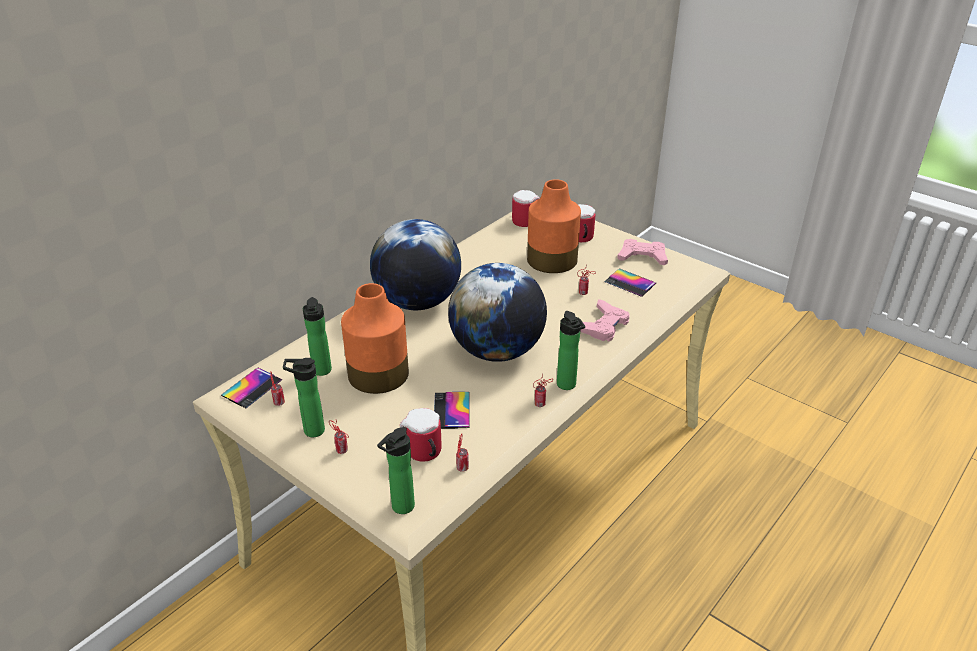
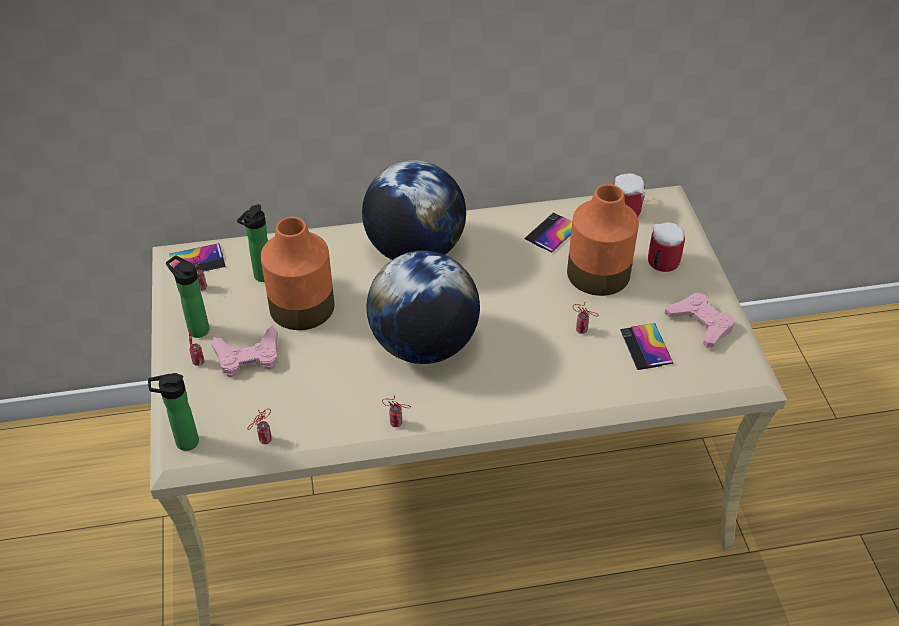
camera: 40 degrees right, 10 degrees up
mug [400,408,442,462] -> none
phone [434,392,470,429] -> phone moved to [524,212,572,253]
bottle [557,311,585,390] -> none
pink game controller [580,299,629,342] -> pink game controller moved to [211,326,278,377]

